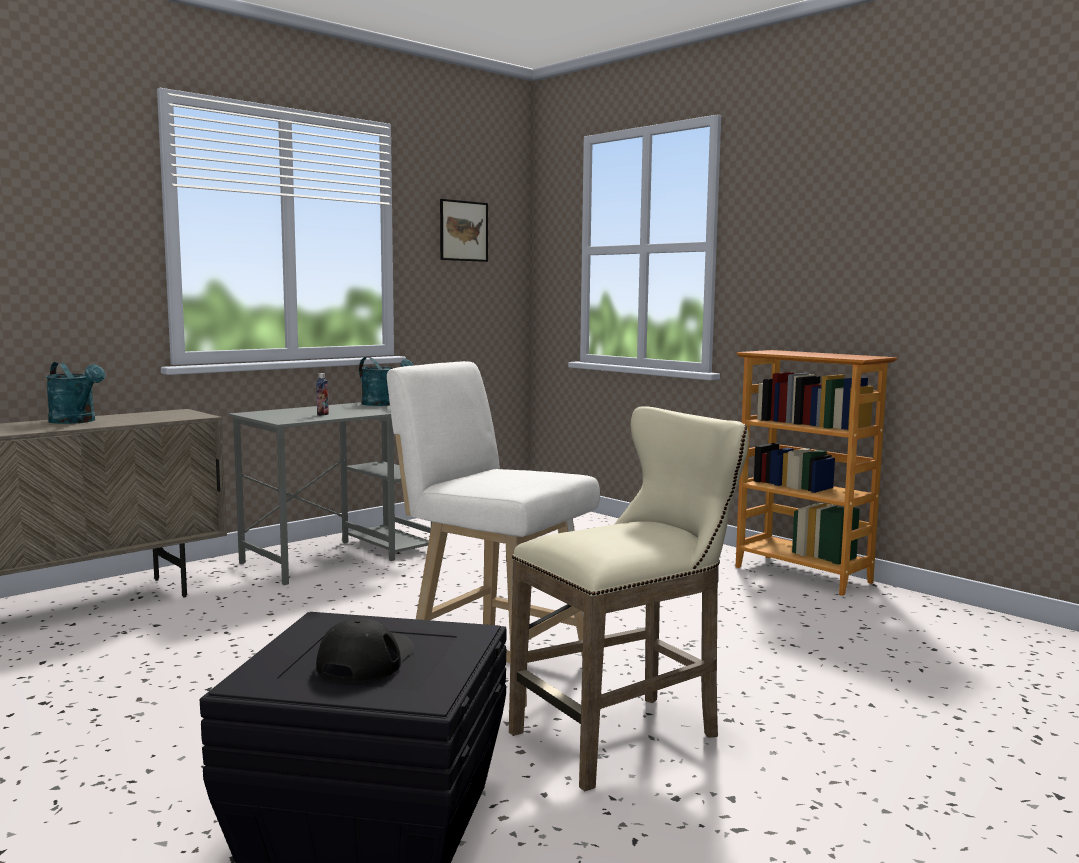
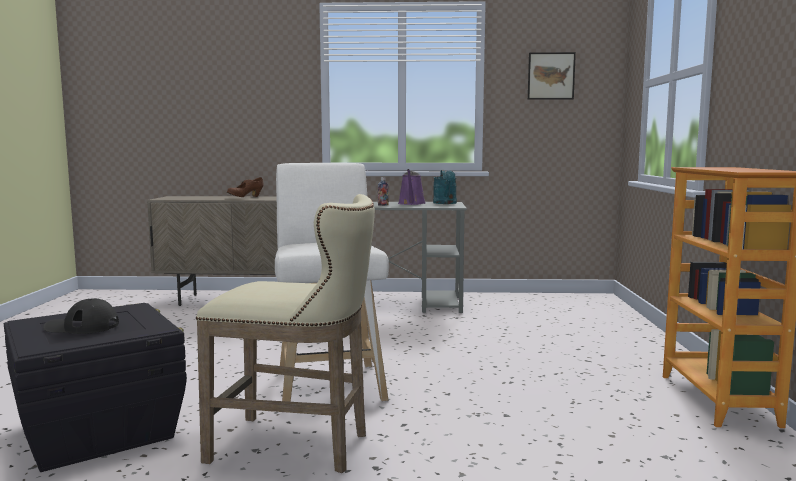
camera: 45 degrees right, 0 degrees up
turquoise watering can [46,362,105,424] -> brown shoe [227,177,264,197]
black cap [316,618,415,683] -> black cap turned 150 degrees counterclockwise [43,298,119,334]
none -> purple watering can [398,169,425,205]

